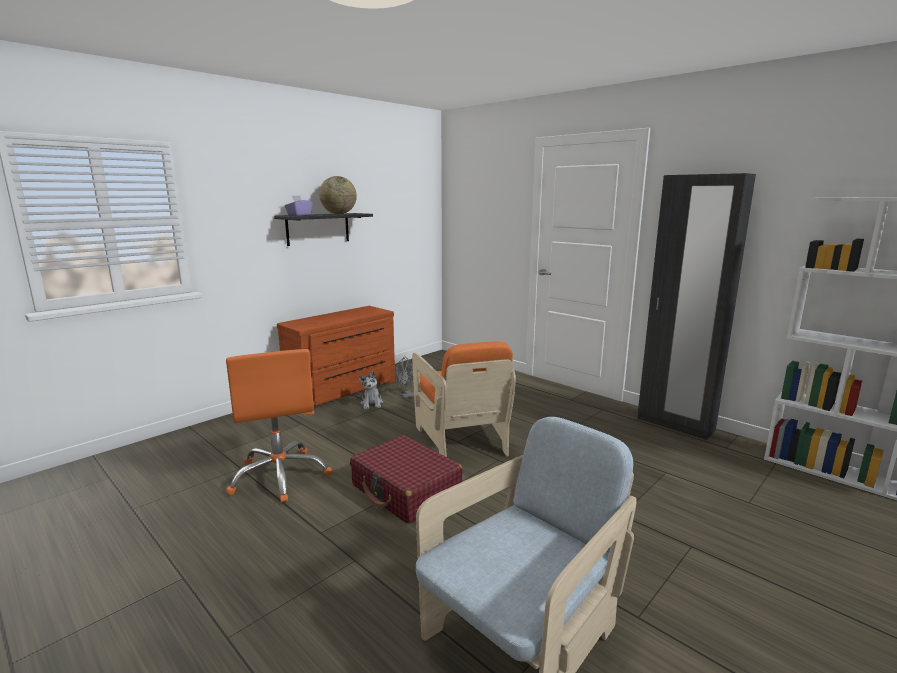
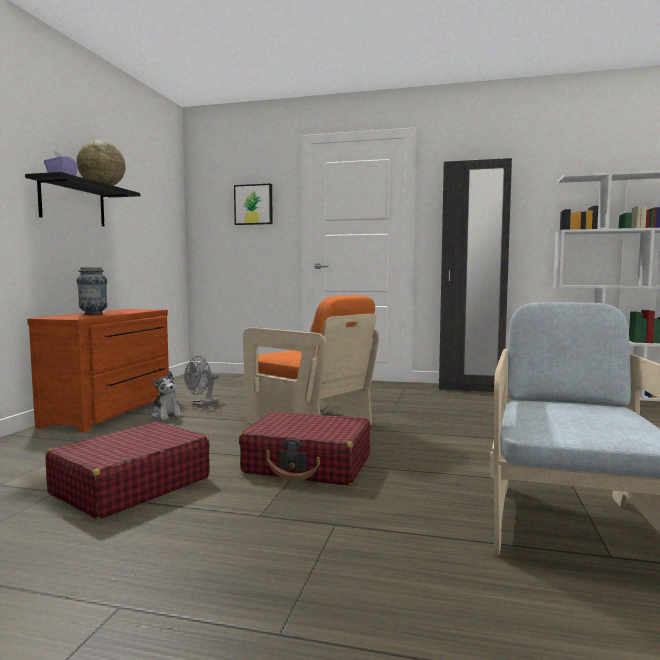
camera: 30 degrees left, 10 degrees down
orange office chair [226,349,332,503] -> red suitcase [45,421,210,520]
none -> vase [77,267,107,315]
none -> picture [234,183,273,225]

